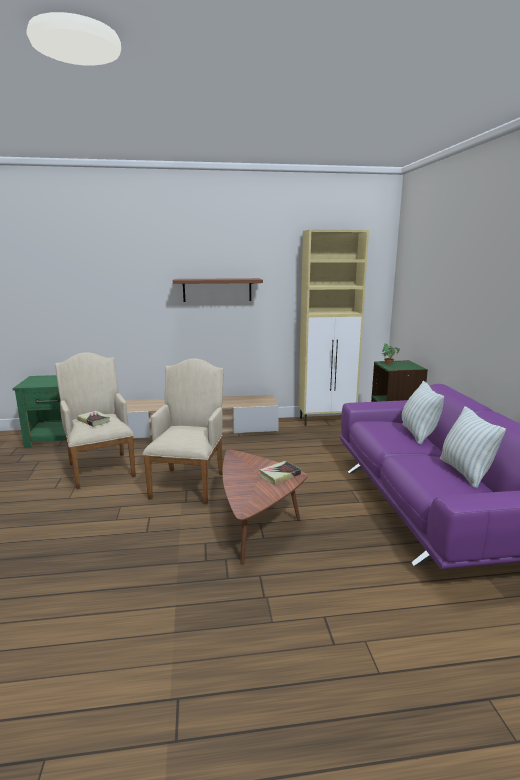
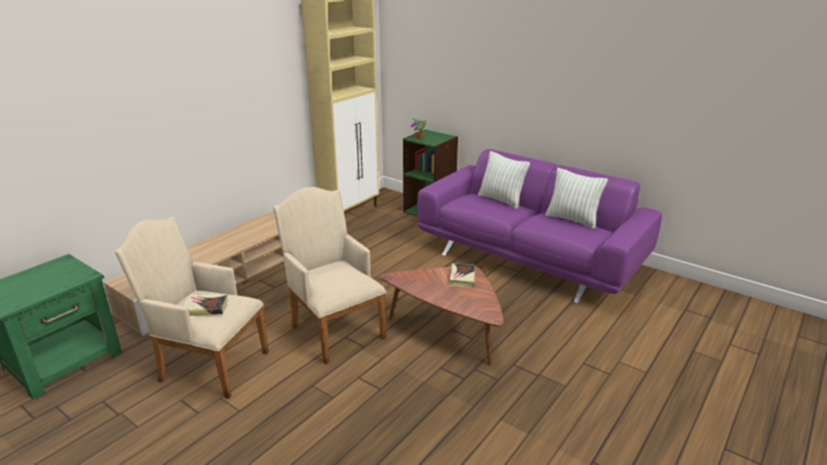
camera: 45 degrees left, 10 degrees up
brown shelf [173,278,263,302] -> none

